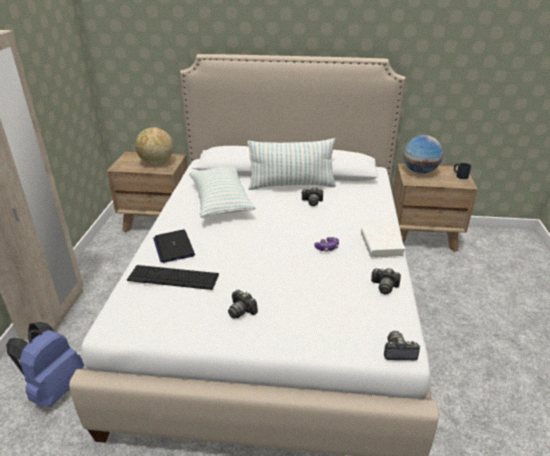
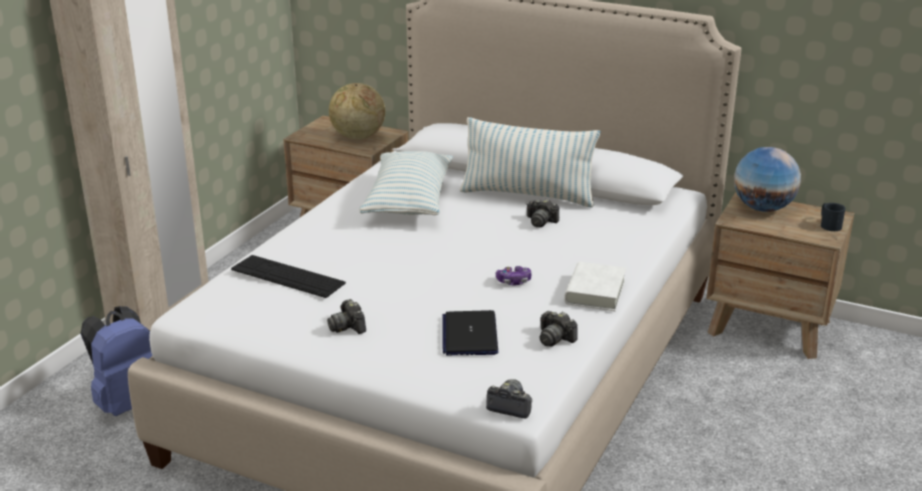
camera: 20 degrees right, 5 degrees down
laptop [153,229,195,263] -> laptop moved to [442,310,498,355]

